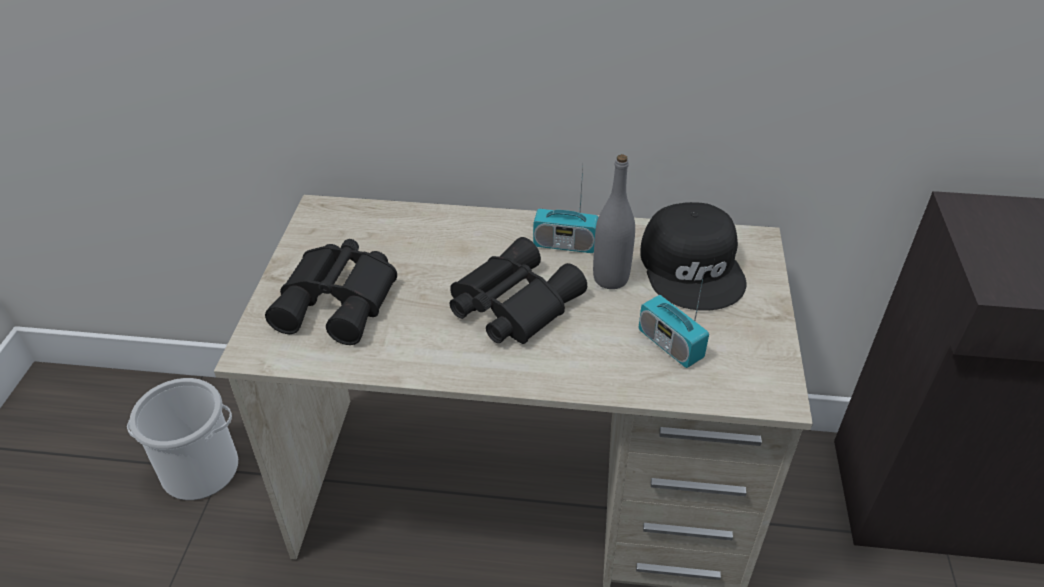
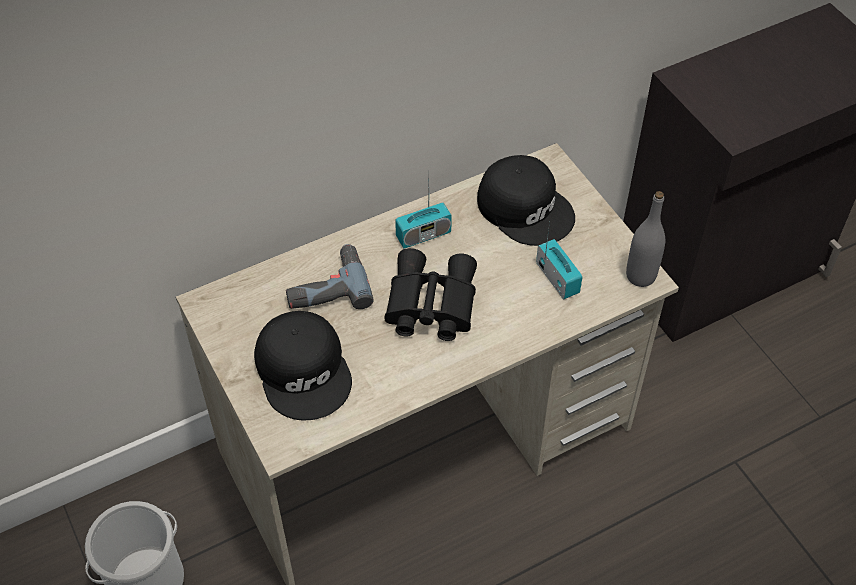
camera: 35 degrees left, 10 degrees up
black binoculars [265,239,397,345] -> black cap [254,311,352,420]
grey bottle [593,154,635,289] -> grey bottle moved to [626,191,665,287]
radio [639,269,709,368] -> radio turned 135 degrees counterclockwise [536,222,582,299]
none -> power drill [286,244,374,309]

